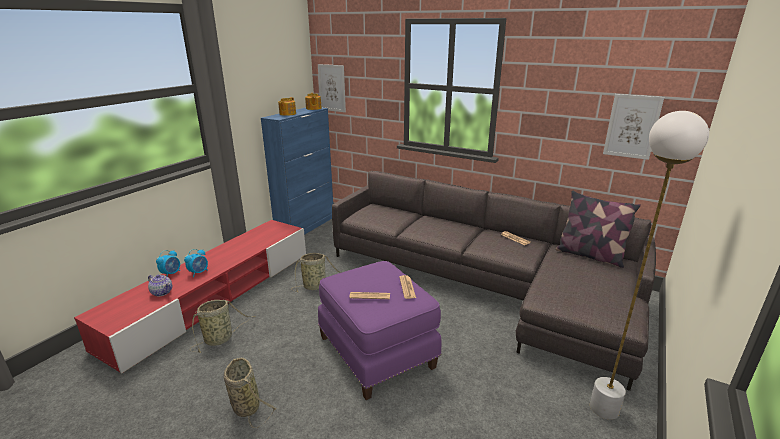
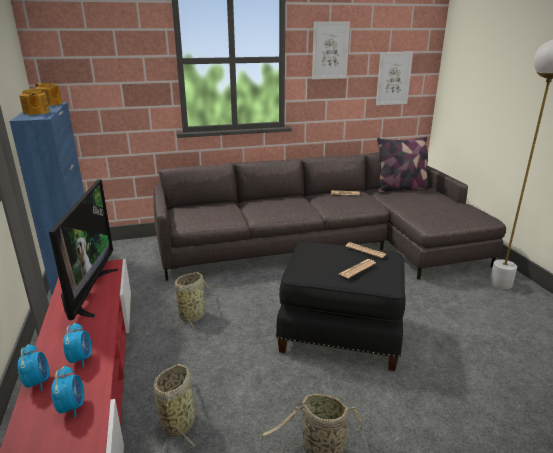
camera: 45 degrees left, 0 degrees up
teapot [148,275,172,297] -> alarm clock [51,365,84,418]
picture [318,64,346,112] -> picture moved to [312,21,350,79]
purple ottoman [318,261,441,400] -> black ottoman [276,242,406,371]
none -> television [49,179,118,320]

